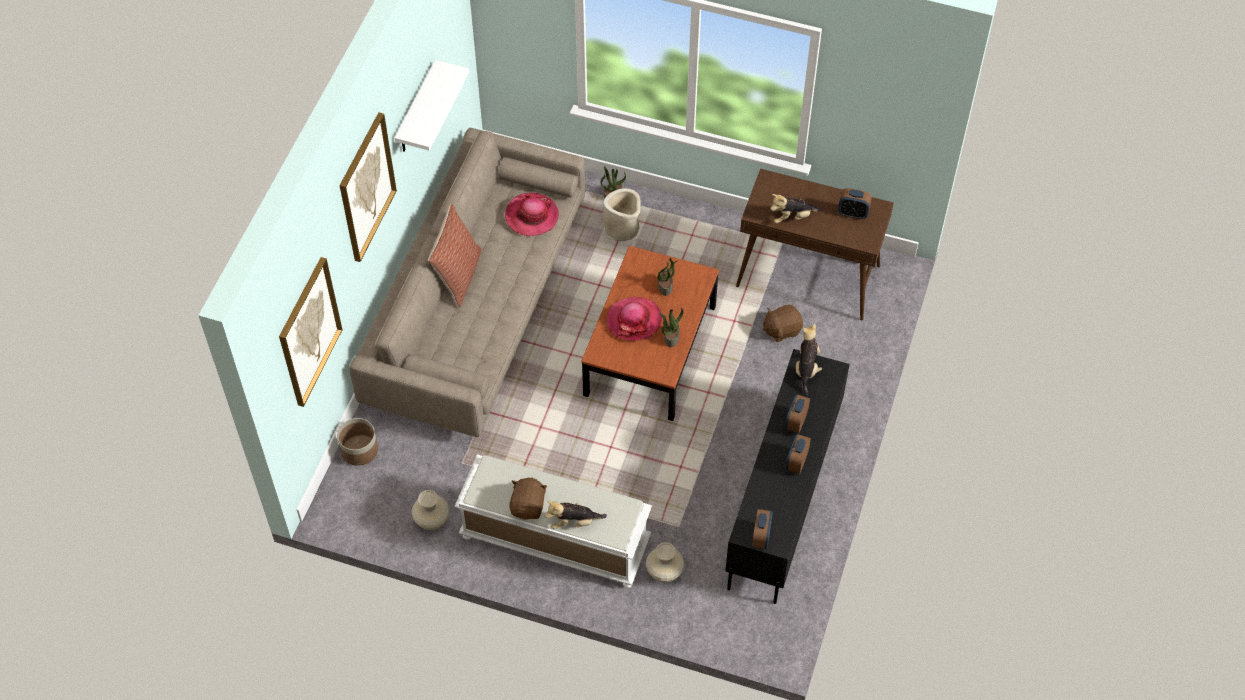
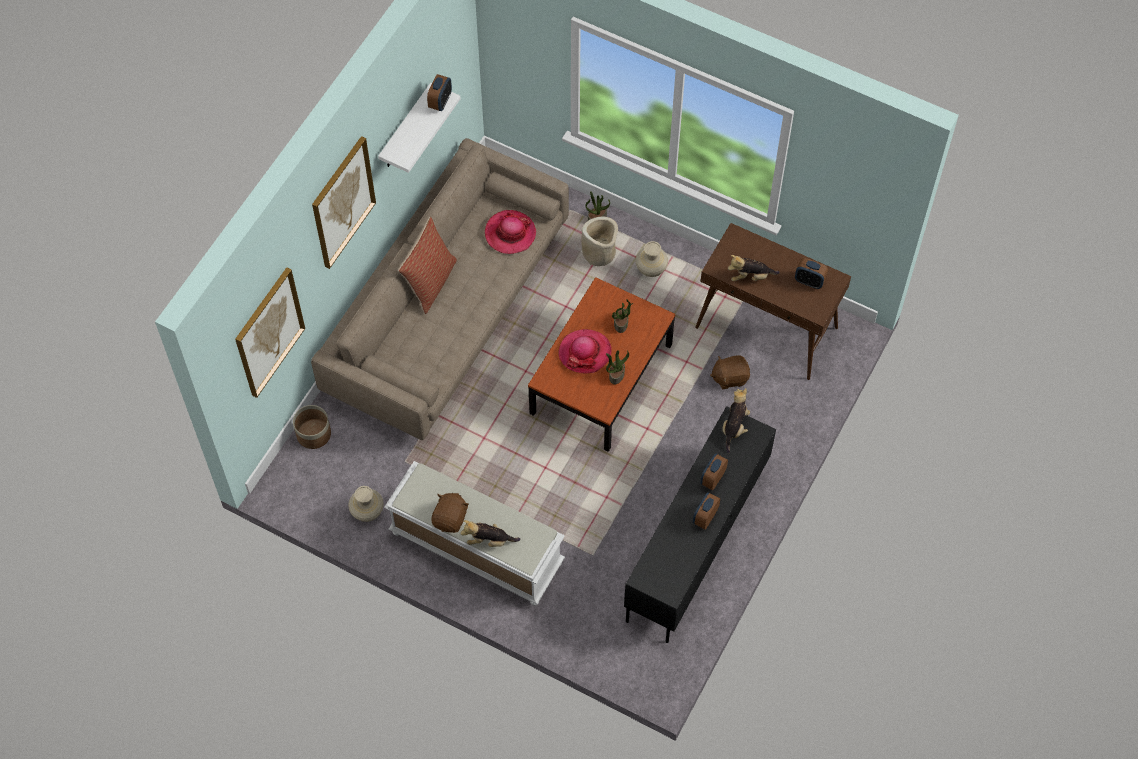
camera: 10 degrees right, 5 degrees up
beige vase [646,542,684,583] -> beige vase moved to [635,241,668,277]
alarm clock [752,509,773,549] -> alarm clock moved to [427,74,452,111]

